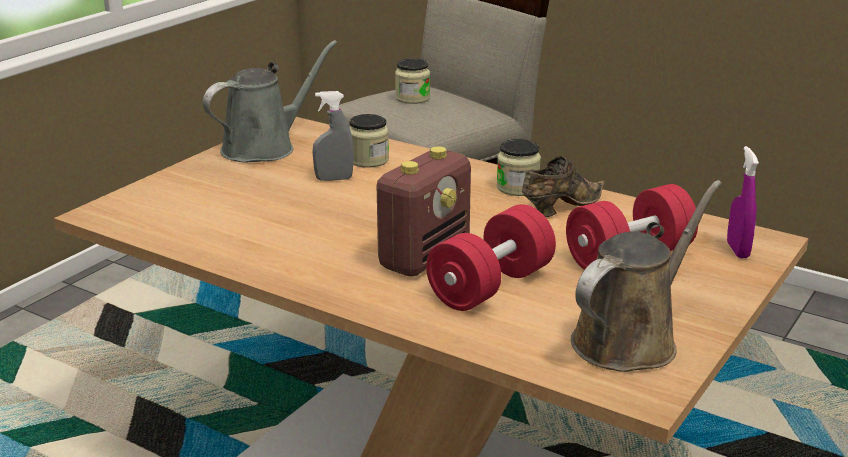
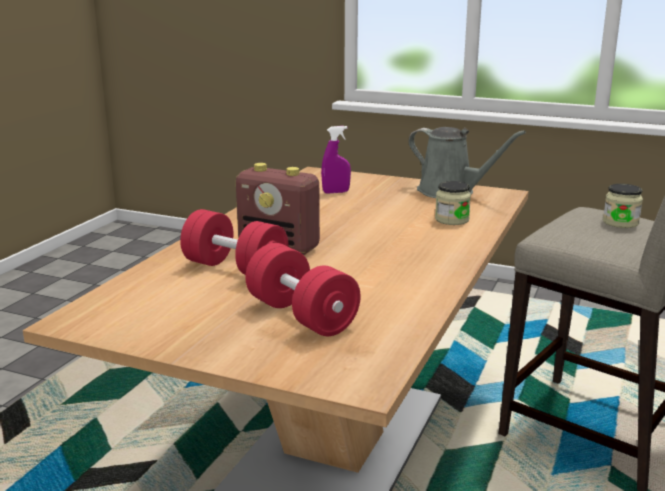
camera: 80 degrees right, 5 degrees down
grey spray bottle [312,91,354,181] -> none
jar [496,139,541,196] -> none
brown shoe [522,156,605,217] -> none
brown watering can [571,180,722,372] -> none
purple spray bottle [727,146,759,258] -> purple spray bottle moved to [321,126,351,194]

